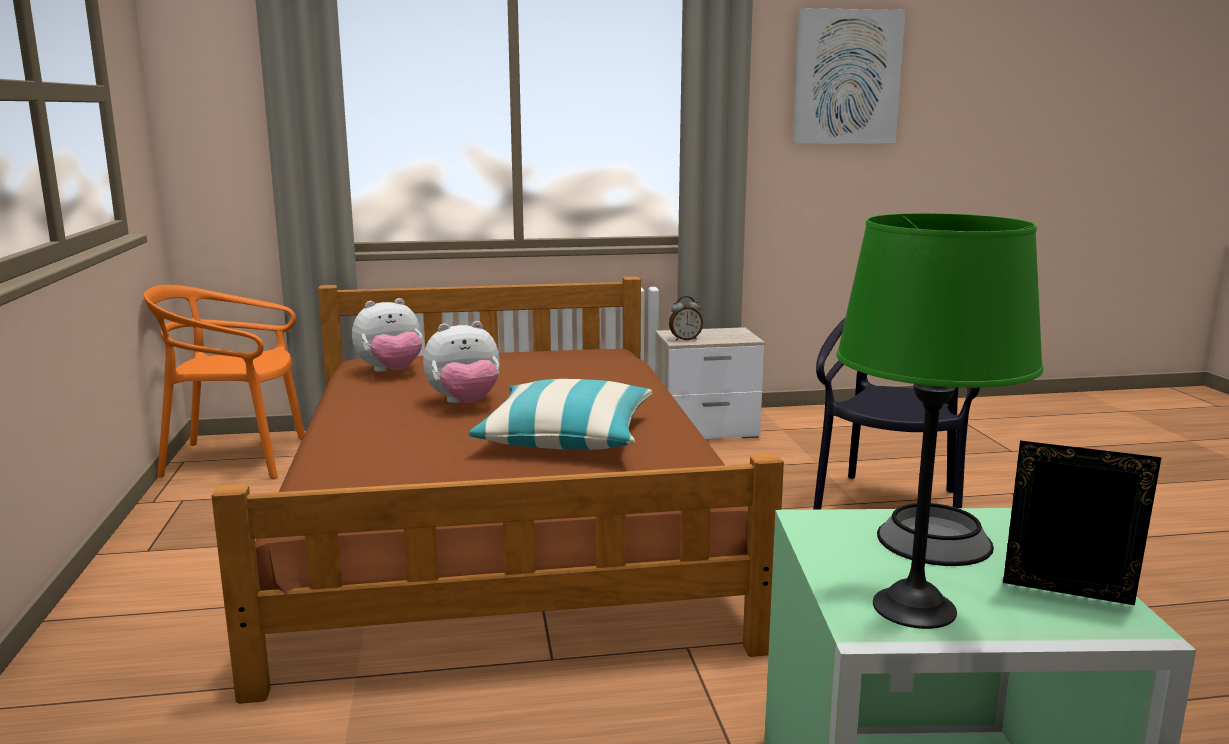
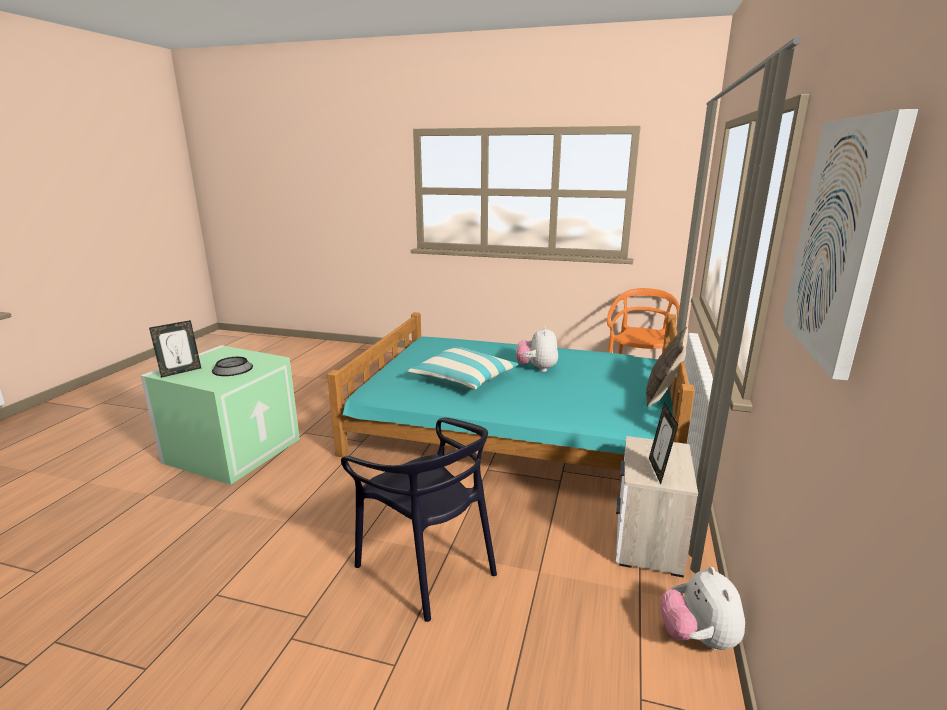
camera: 115 degrees right, 5 degrees up
brown bed [211,276,784,704] -> turquoise bed [327,312,695,471]
plush toy [352,298,422,372] -> plush toy moved to [660,567,745,650]
alarm clock [669,296,703,341] -> none
green table lamp [837,213,1043,629] -> none
none -> pillow [646,327,688,407]
none -> picture frame [649,402,678,484]

